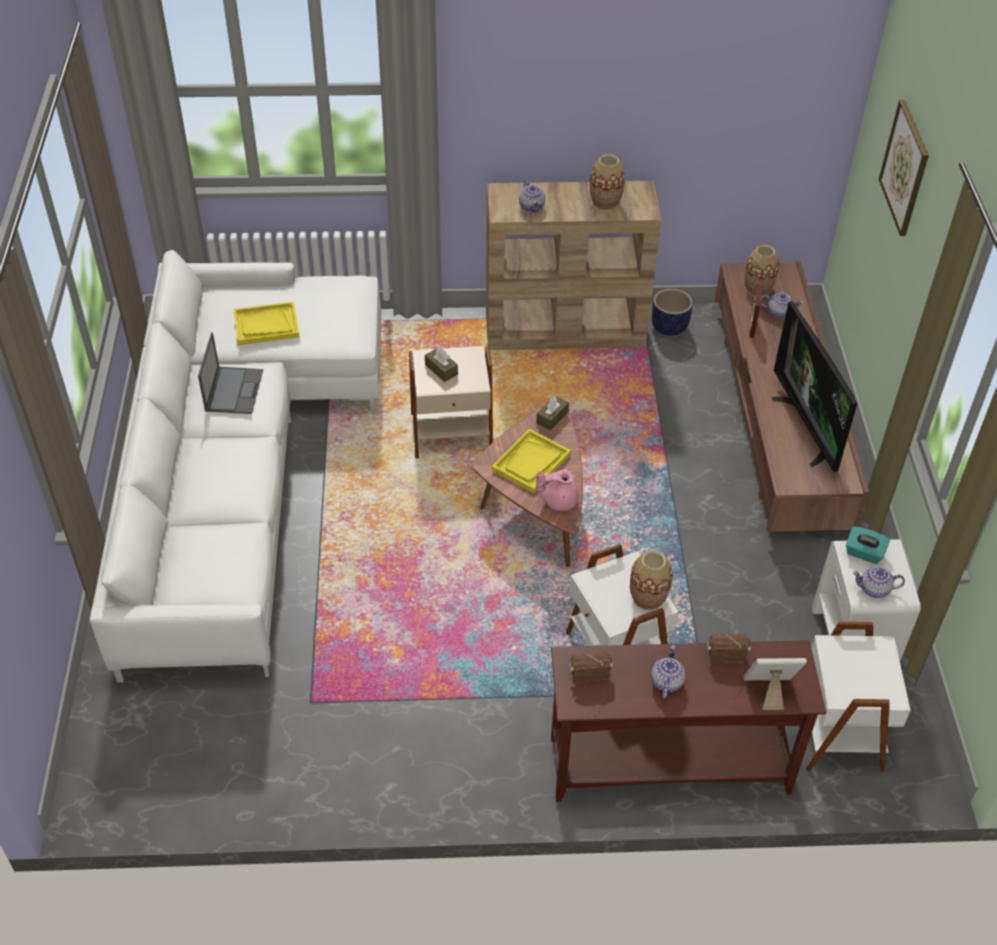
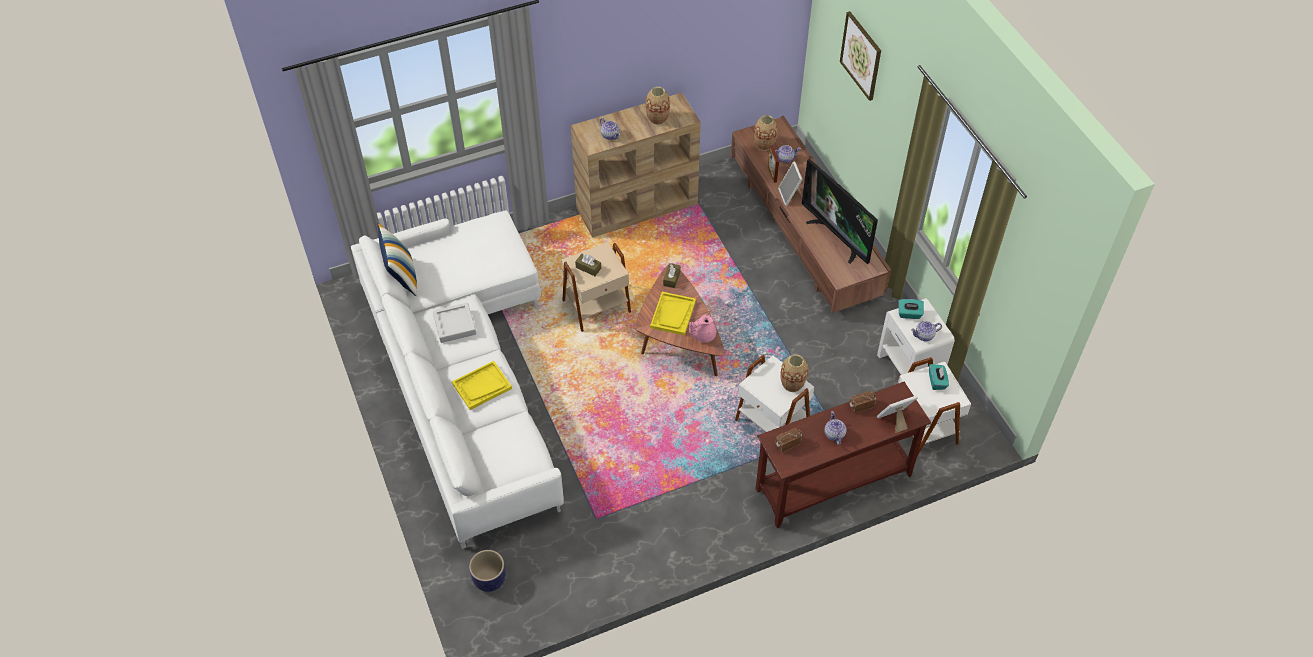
camera: 20 degrees left, 5 degrees up
laptop [198,332,263,414] -> grey tray [433,302,476,343]
yellow tray [233,302,300,345] -> yellow tray moved to [452,361,512,410]
planter [652,289,693,336] -> planter moved to [469,550,506,592]
none -> pillow [378,223,417,296]
none -> picture frame [778,161,803,206]
none -> turquoise tissue box [929,364,949,390]

